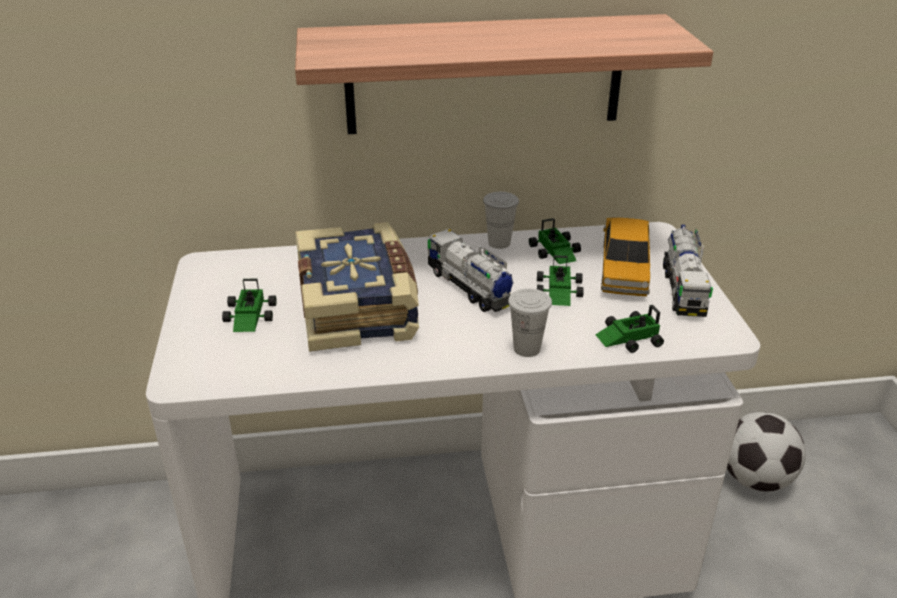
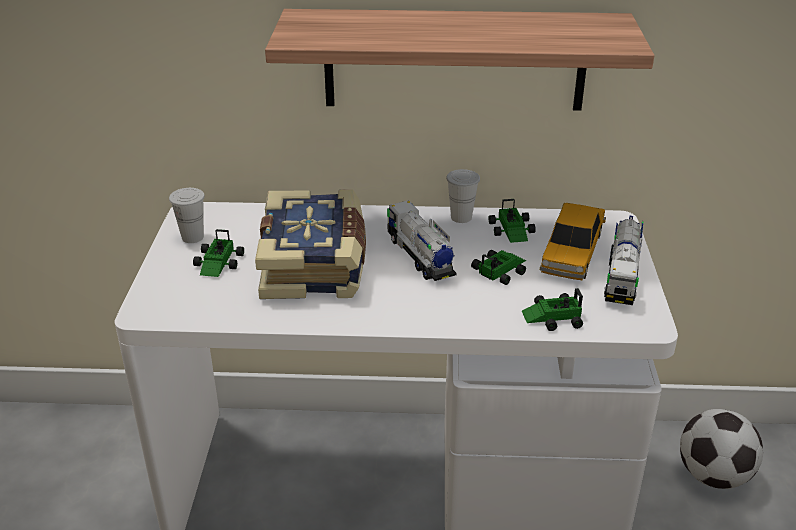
camera: 10 degrees right, 0 degrees up
white cup [508,288,552,357] -> white cup moved to [169,188,205,243]
toy car [537,255,584,306] -> toy car turned 150 degrees counterclockwise [471,250,526,285]

